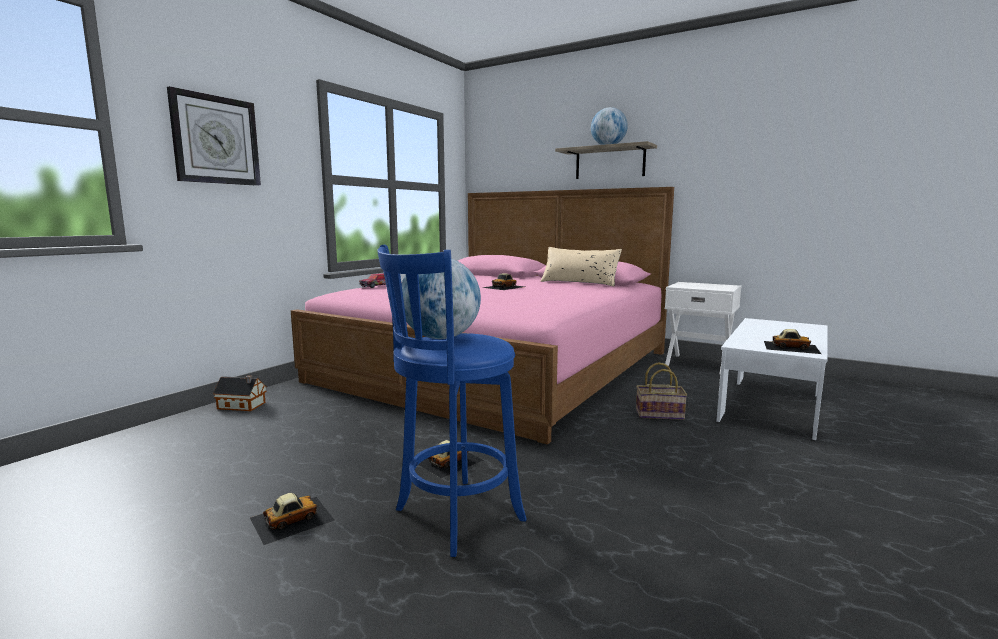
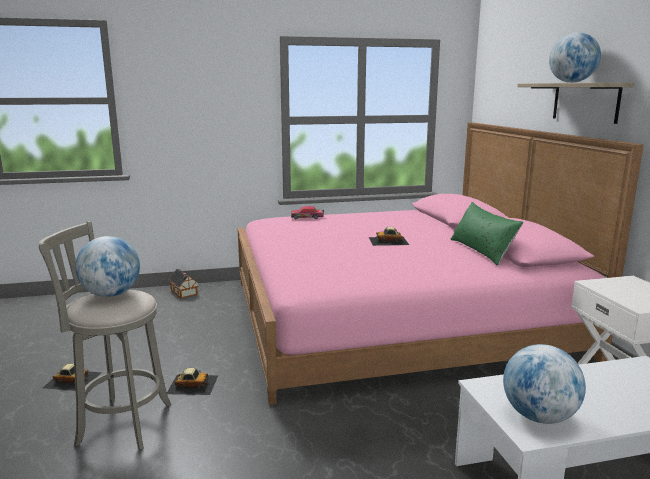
camera: 45 degrees right, 5 degrees up
wall clock [167,86,261,186] -> none
blue stool [377,245,527,557] -> grey stool [38,221,171,450]
beige pillow [540,247,622,287] -> green pillow [450,202,523,266]
basket [636,362,687,420] -> none
toy car [764,329,821,354] -> globe [503,344,586,424]

